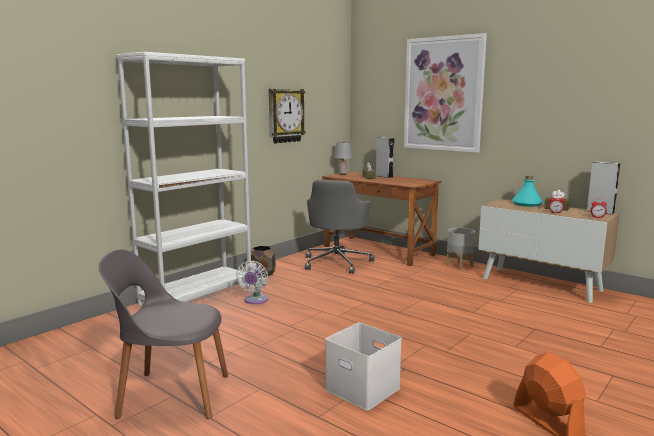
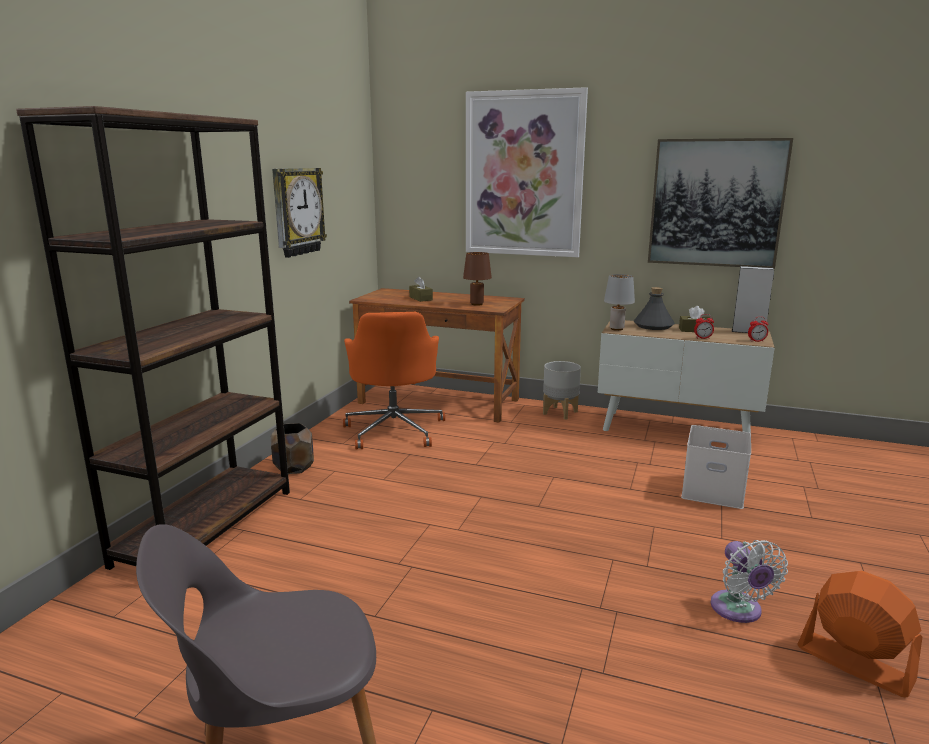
camera: 20 degrees left, 5 degrees up
white bookcase [116,52,252,306] -> brown bookcase [16,106,290,570]
white fan [236,261,268,304] -> white fan moved to [711,540,788,623]
grey office chair [305,180,374,274] -> orange office chair [343,312,445,449]
white storage box [325,322,402,411] -> white storage box moved to [681,425,751,509]
grey table lamp [334,142,352,175] -> grey table lamp moved to [604,274,635,331]
grey speaker [376,137,394,178] -> none
turquoise bottle [512,175,543,207] -> grey bottle [634,287,674,330]
none -> brown table lamp [463,252,492,306]
none -> picture [648,138,793,269]

